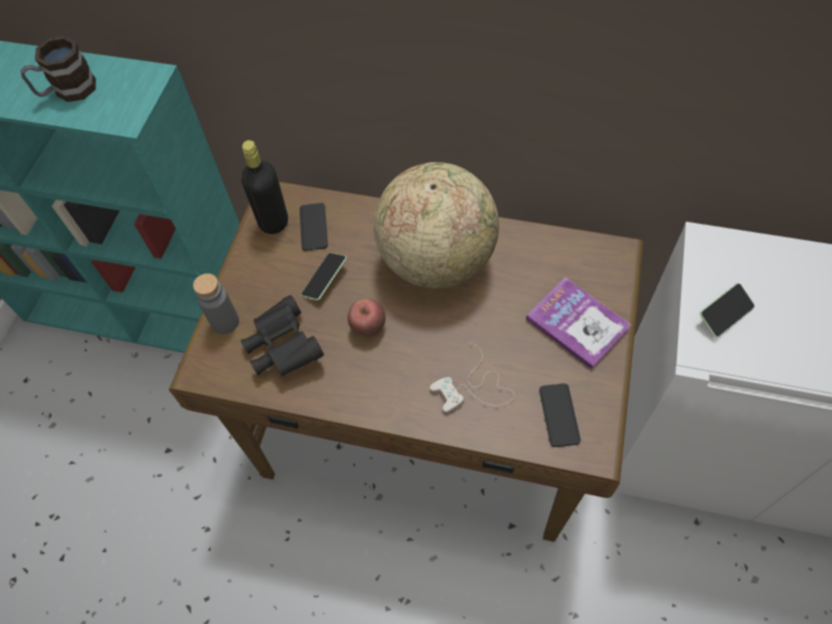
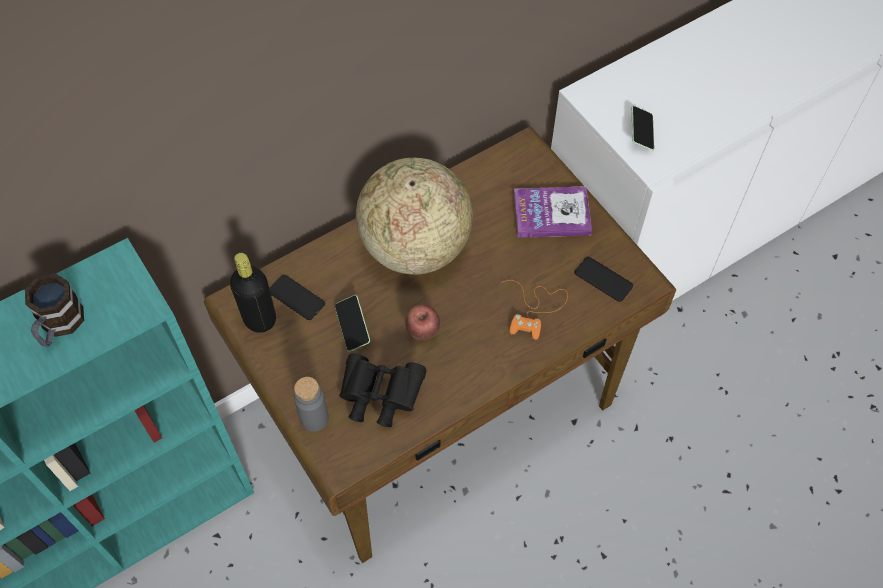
camera: 50 degrees left, 0 degrees up
white game controller [430,342,514,413] -> orange game controller [501,280,568,340]

